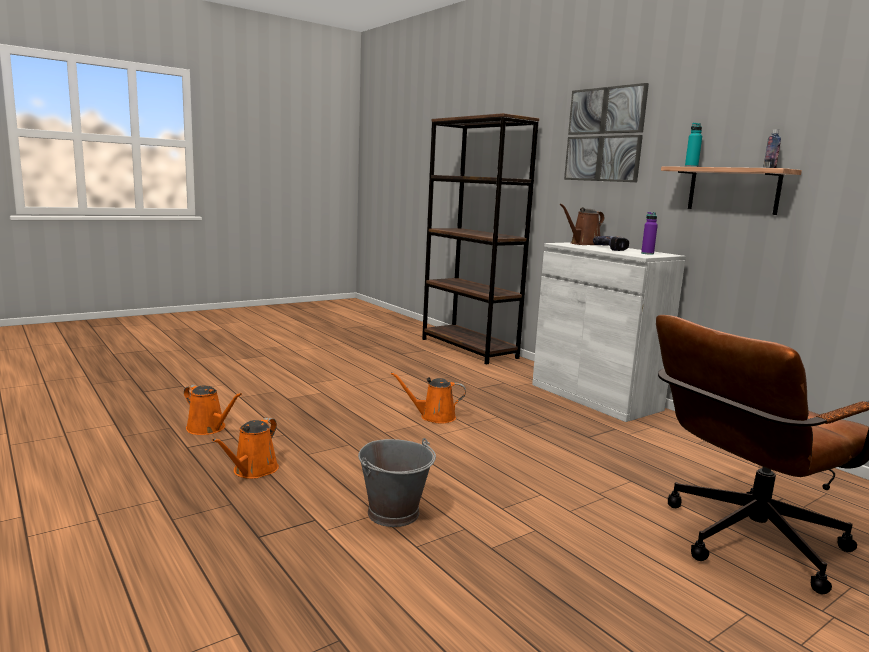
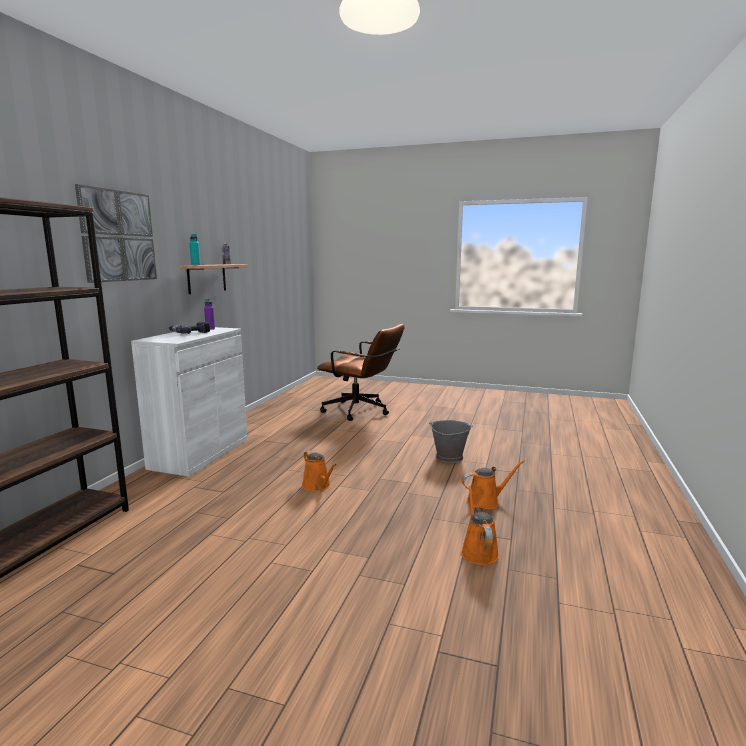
camera: 125 degrees left, 0 degrees up
brown watering can [560,204,604,245] -> none

